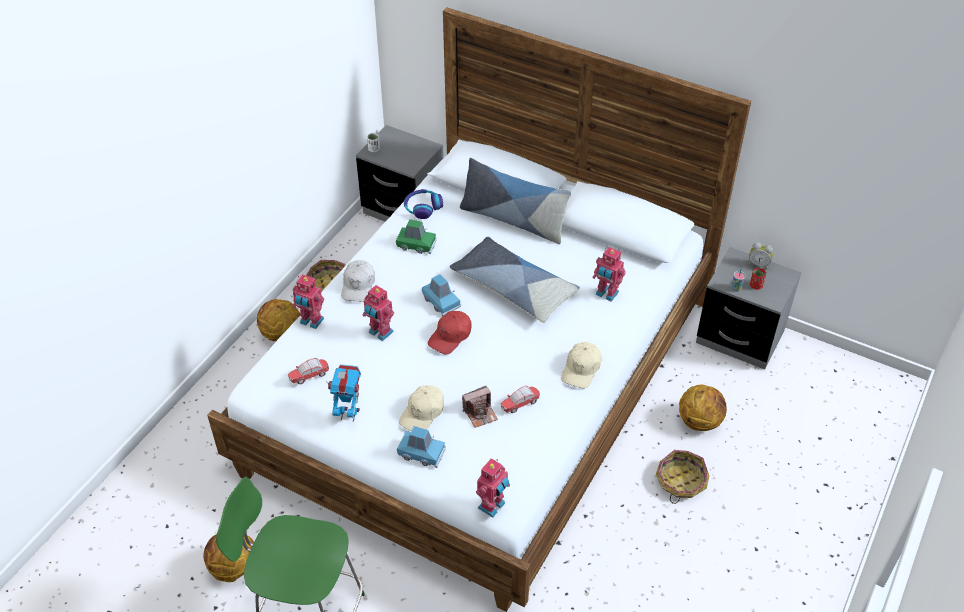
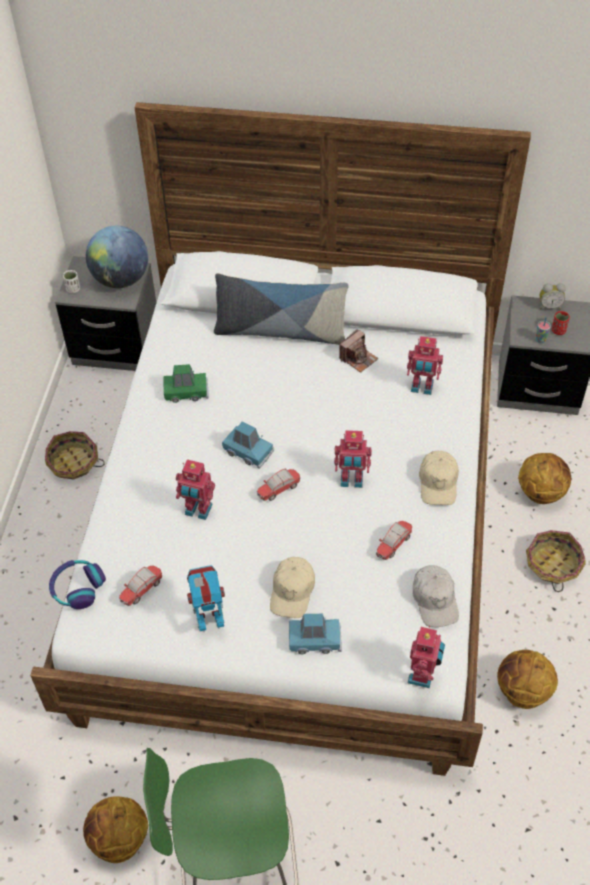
camera: 20 degrees left, 5 degrees up
basketball [257,299,300,341] -> basketball moved to [497,650,558,709]
toy robot [292,274,324,329] -> toy robot moved to [334,430,372,488]
white cap [341,260,375,302] -> white cap moved to [413,565,459,627]
headphones [404,189,443,219] -> headphones moved to [49,560,106,609]
red cap [428,311,472,354] -> toy car [257,468,300,501]
pillow [450,237,580,323] -> none
camera [462,386,498,428] -> camera moved to [339,329,378,373]
none -> globe [86,226,148,288]

